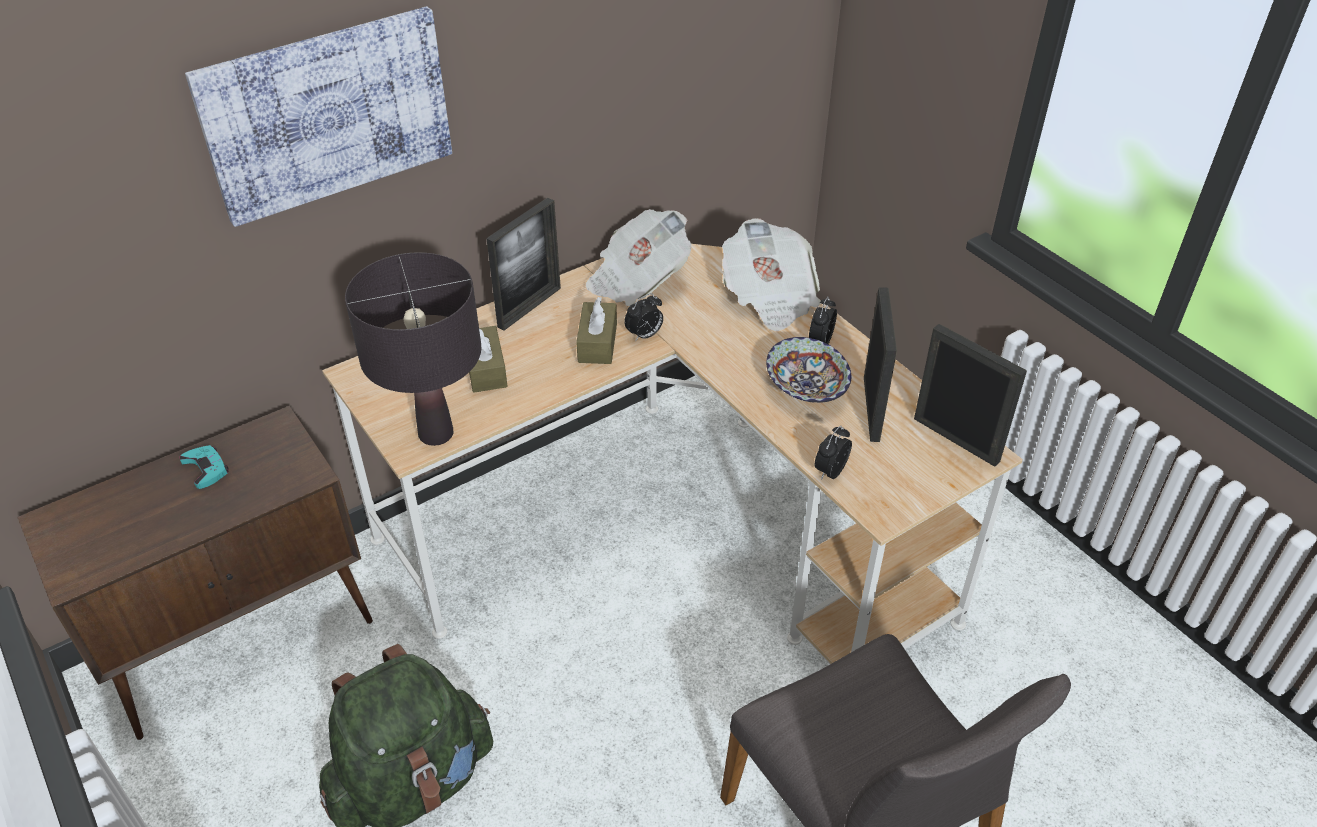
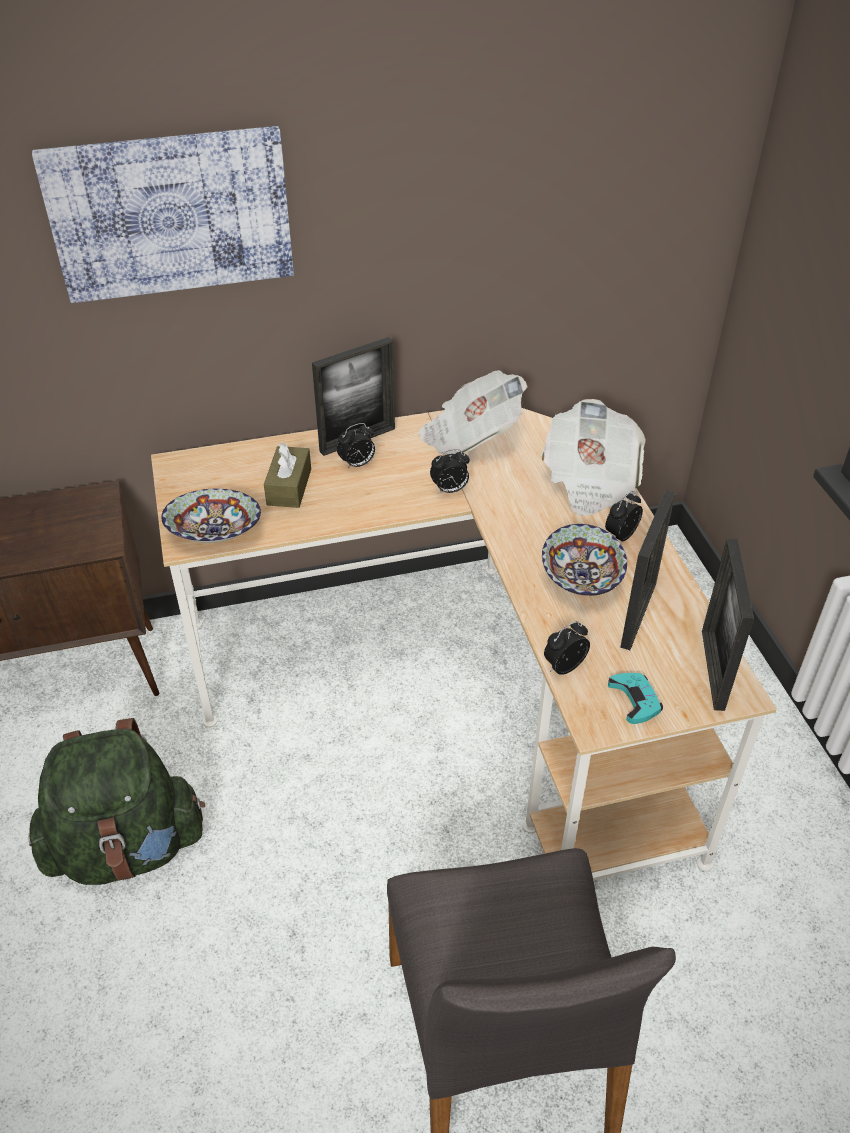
camera: 20 degrees right, 0 degrees up
turquoise game controller [180,445,229,489] -> turquoise game controller moved to [608,673,663,724]
black table lamp [345,252,481,446] -> bowl [161,489,261,543]
brown tissue box [576,297,617,364] -> none
picture frame [914,324,1027,467] -> picture frame turned 150 degrees counterclockwise [702,539,754,711]
none -> alarm clock [337,423,375,469]

